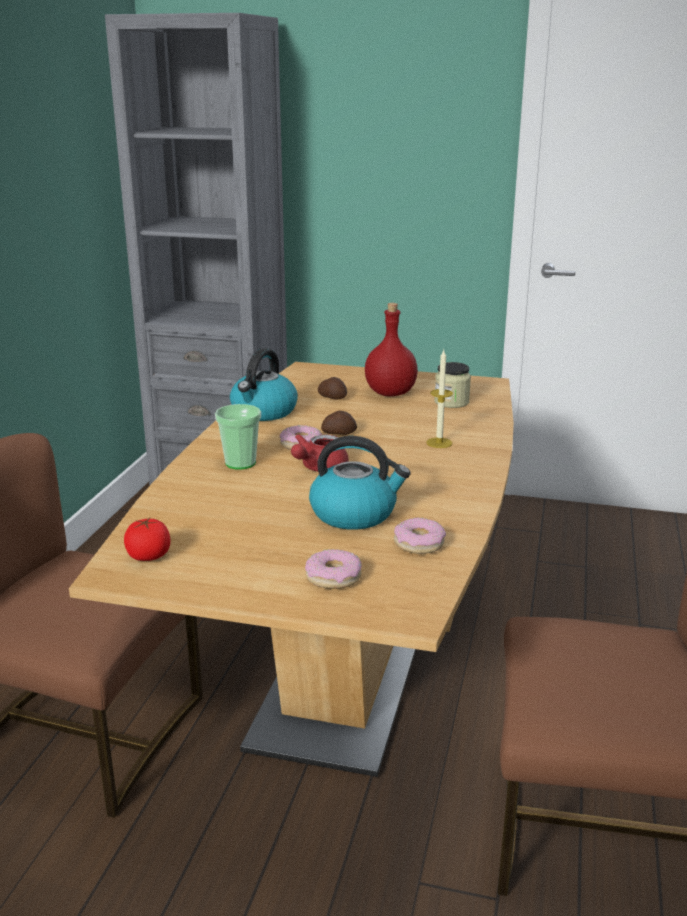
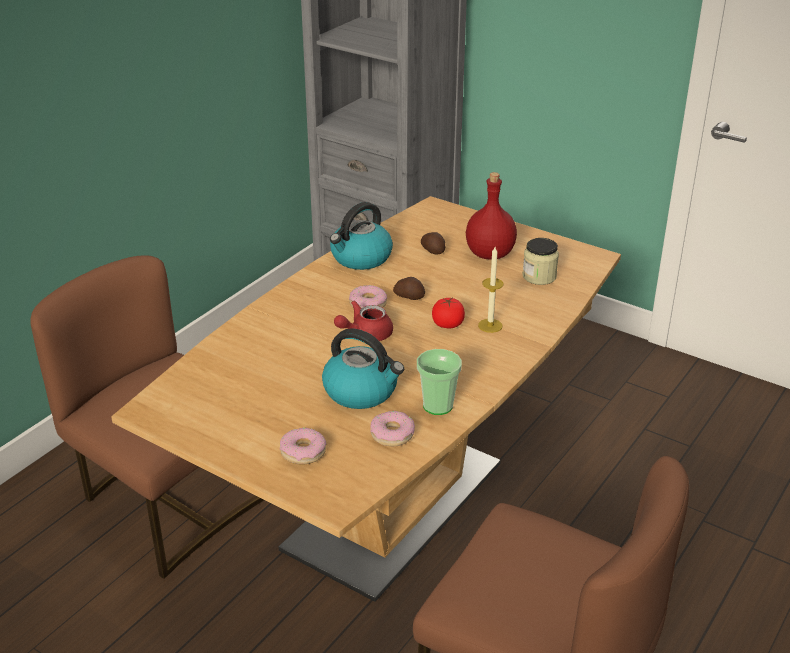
camera: 20 degrees right, 10 degrees up
tomato [124,518,171,561] -> tomato moved to [432,298,465,328]
cup [215,404,261,470] -> cup moved to [417,349,462,415]

